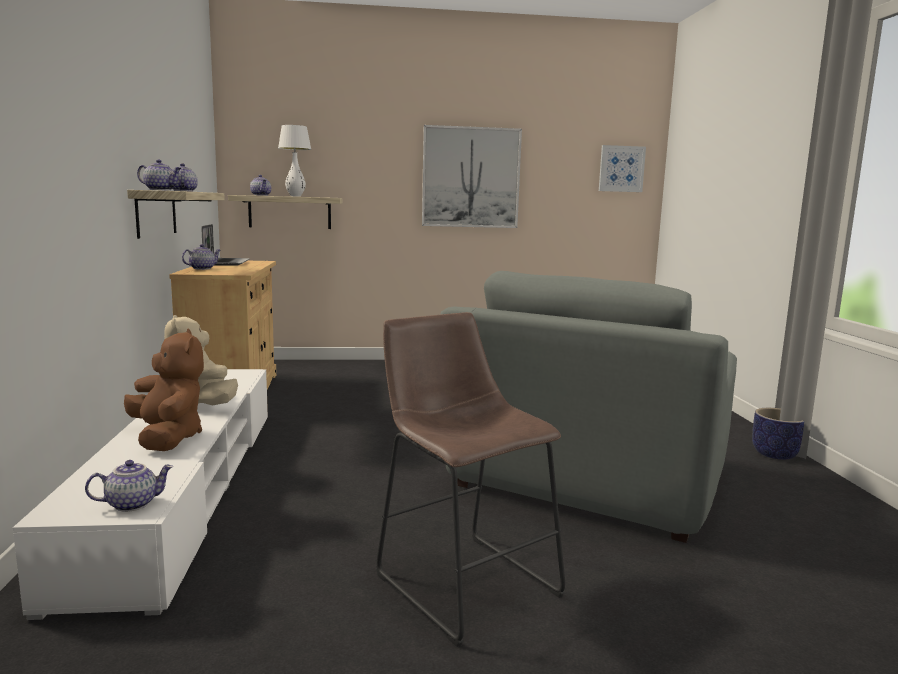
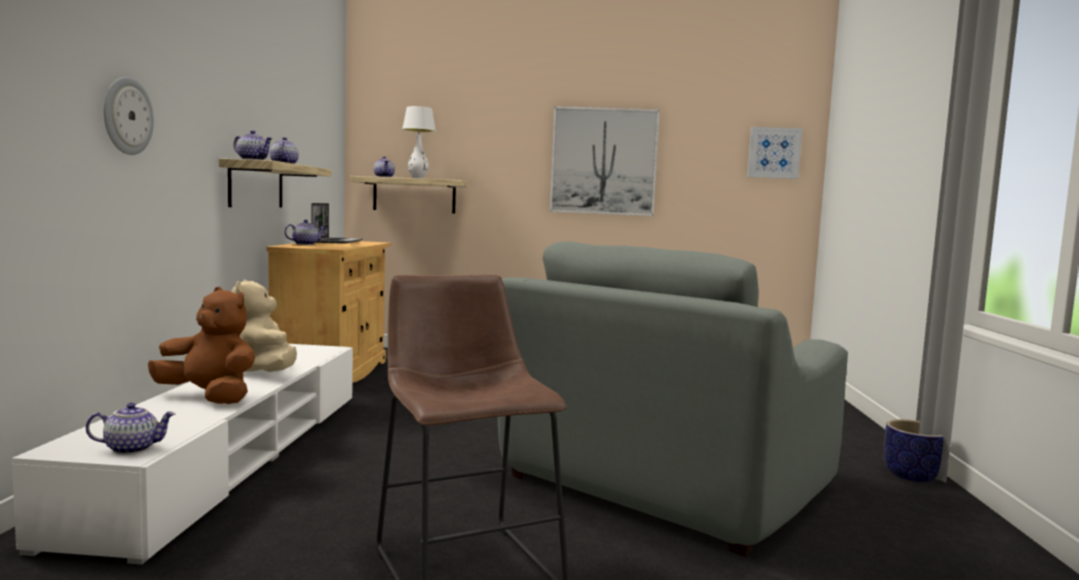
camera: 10 degrees right, 5 degrees down
brown plush toy [124,329,204,451] -> brown plush toy turned 45 degrees counterclockwise [148,287,255,404]
none -> wall clock [104,77,154,155]

